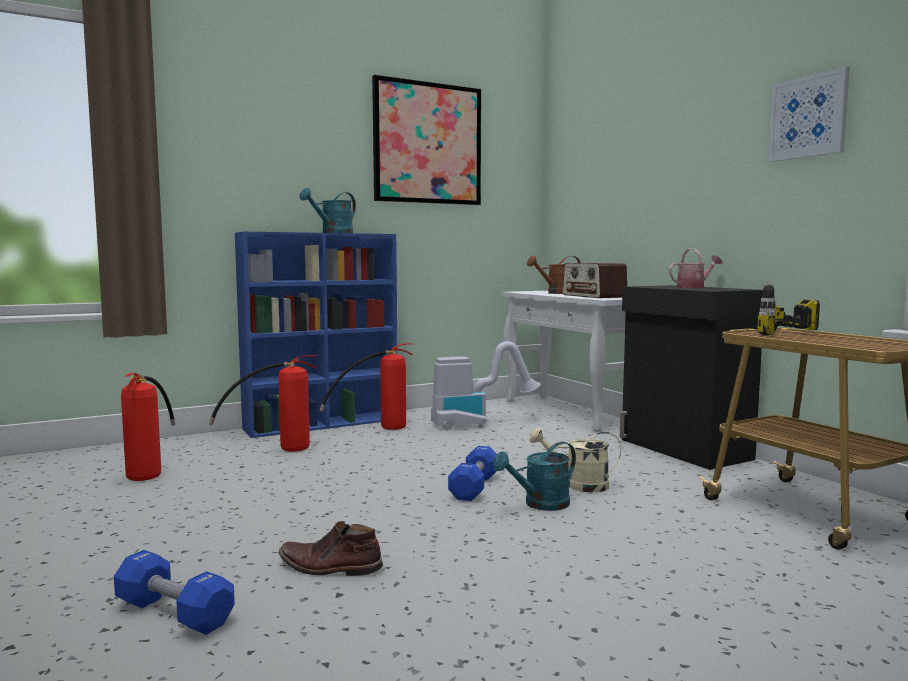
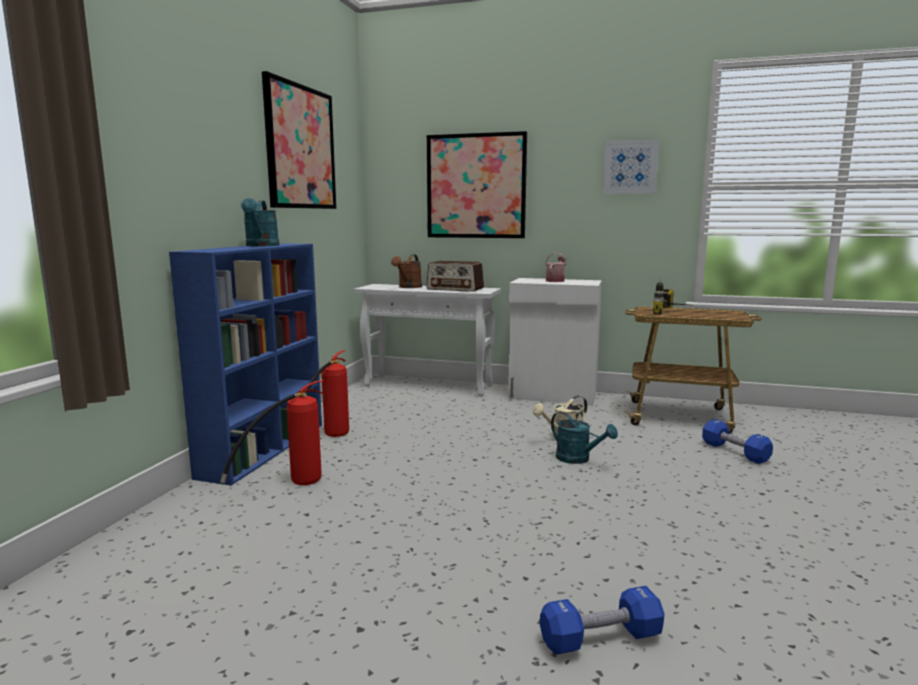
camera: 45 degrees left, 5 degrees up
fire extinguisher [121,373,176,481] -> none
brown boot [279,521,383,576] -> none
vacuum cleaner [431,341,541,431] -> none
blue dumbbell [448,446,497,501] -> blue dumbbell moved to [702,419,773,464]
turquoise watering can [493,442,576,511] -> turquoise watering can turned 60 degrees counterclockwise [551,412,618,464]
black cabinet [620,285,763,470] -> white cabinet [508,278,602,406]
none -> picture [427,131,527,238]

